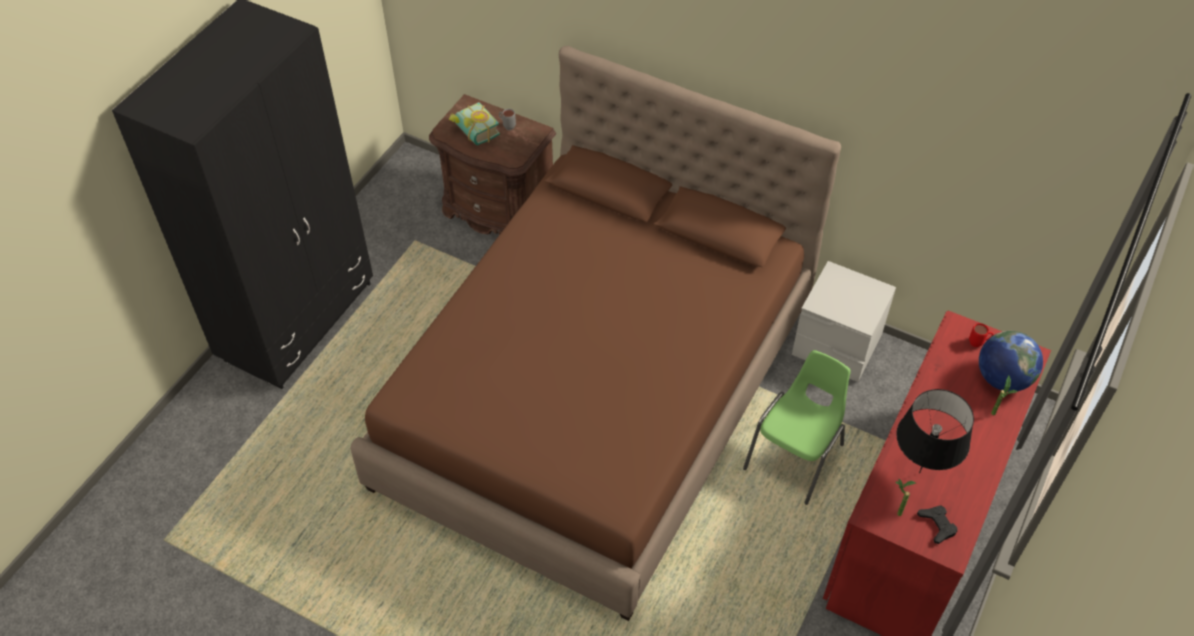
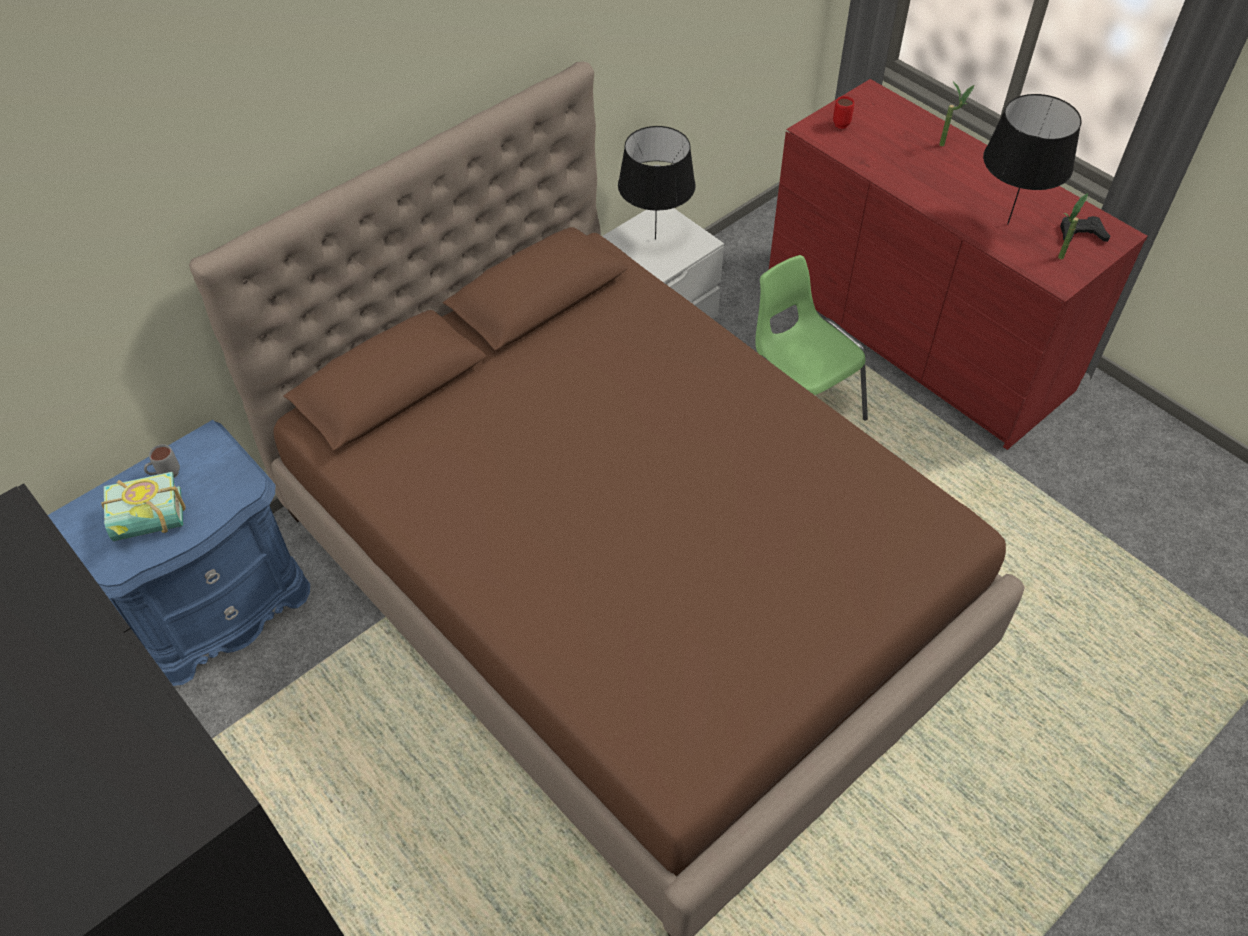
camera: 70 degrees left, 0 degrees up
brown nightstand [429,94,556,235] -> blue nightstand [48,420,310,686]
globe [979,331,1043,392] -> none
none -> black table lamp [618,126,696,240]

